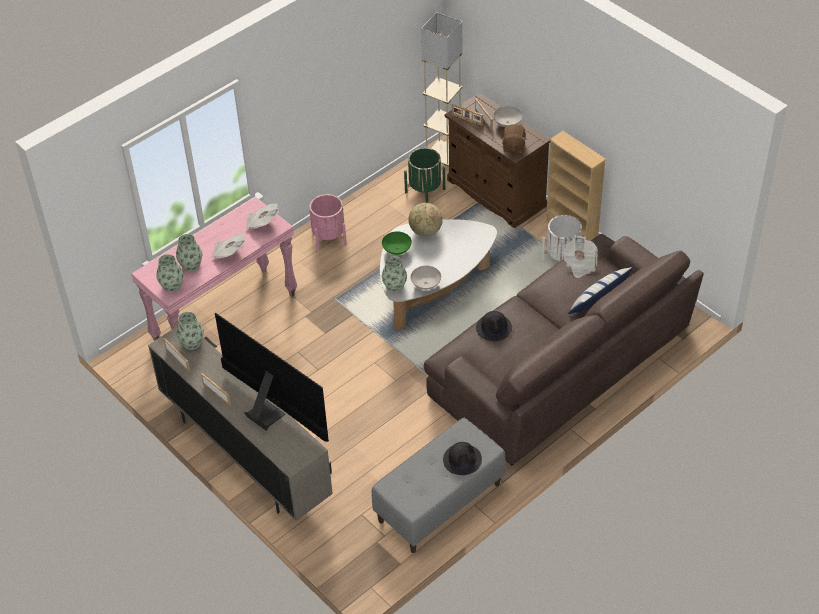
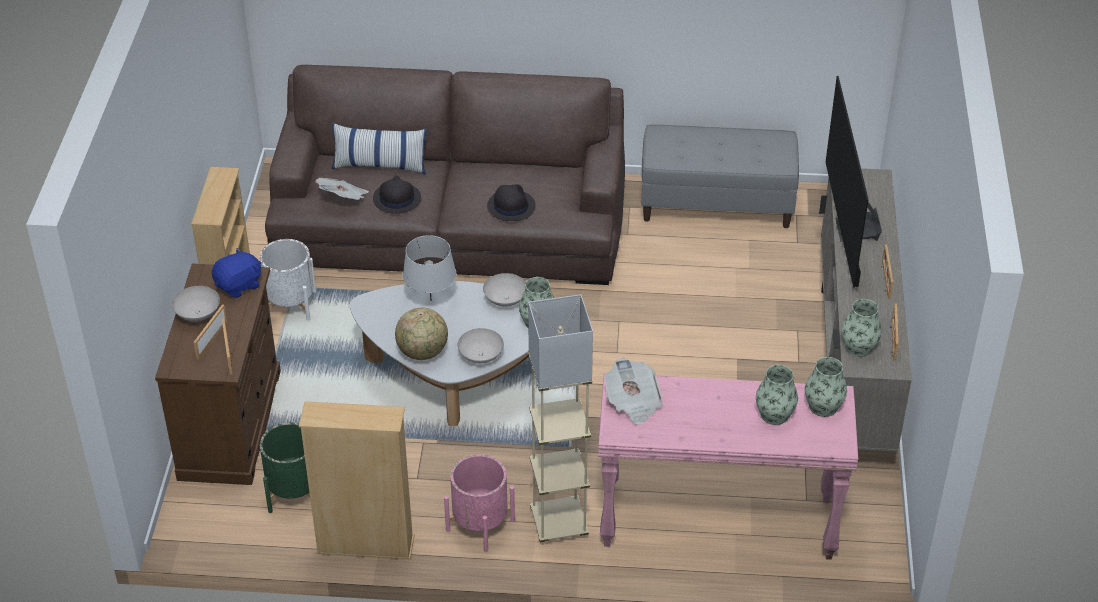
camera: 135 degrees left, 5 degrees down
newspaper [211,234,245,258] -> none
green bowl [382,232,412,255] -> white bowl [458,328,504,363]
beige floor lamp [421,12,463,168] -> beige floor lamp moved to [528,294,593,545]
black hat [443,442,482,475] -> black hat moved to [373,176,421,214]
brown plush toy [501,124,526,153] -> blue plush toy [212,248,261,298]
none -> beige bookcase [299,401,415,560]
none -> grey table lamp [402,235,457,299]

